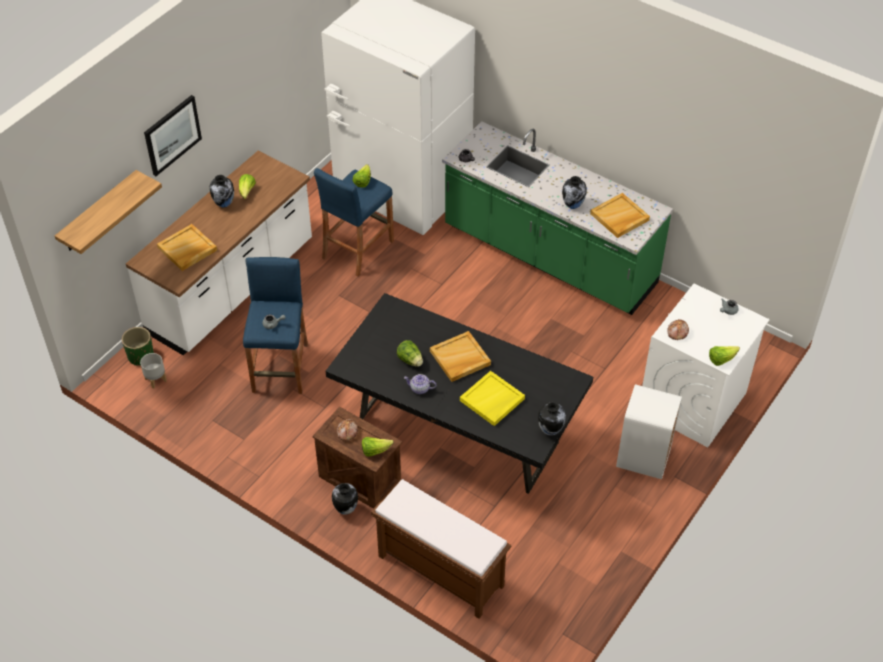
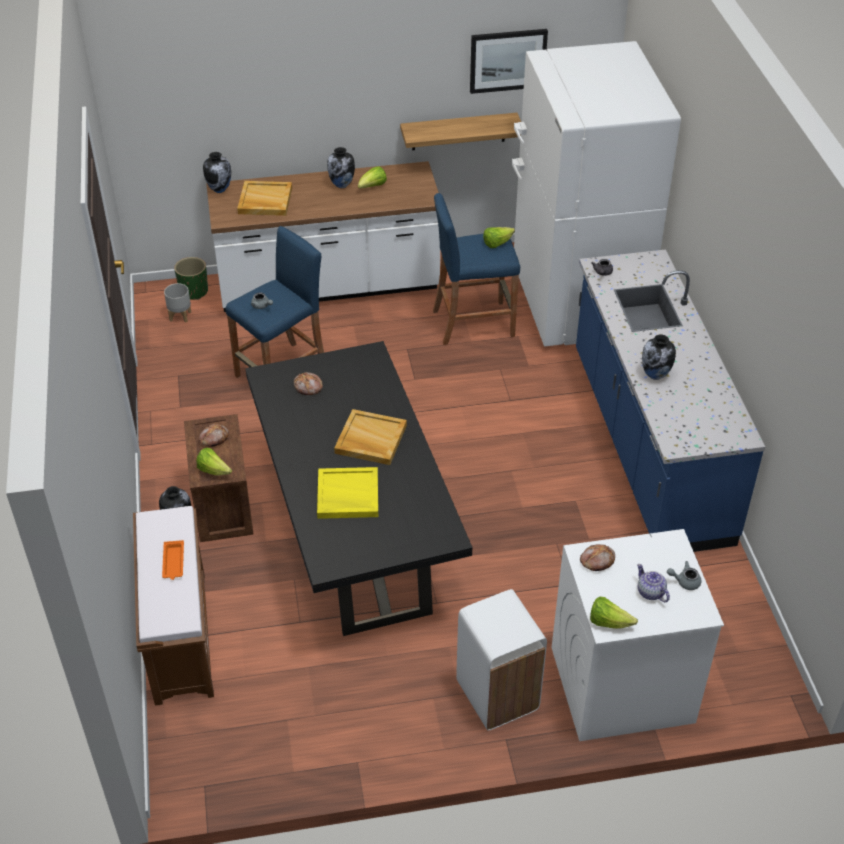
camera: 45 degrees right, 5 degrees down
shelf [55,170,162,254] -> shelf moved to [400,113,521,150]
picture [144,95,202,176] -> picture moved to [470,29,548,94]
lettuce [397,340,423,367] -> none
teapot [404,374,436,394] -> teapot moved to [637,564,670,602]
green counter [442,121,673,315] -> blue counter [576,250,765,552]
vase [538,402,566,436] -> vase moved to [203,152,231,193]
beige tray [590,193,650,238] -> none
none -> orange tray [162,540,184,580]
none -> bread [294,372,323,395]

